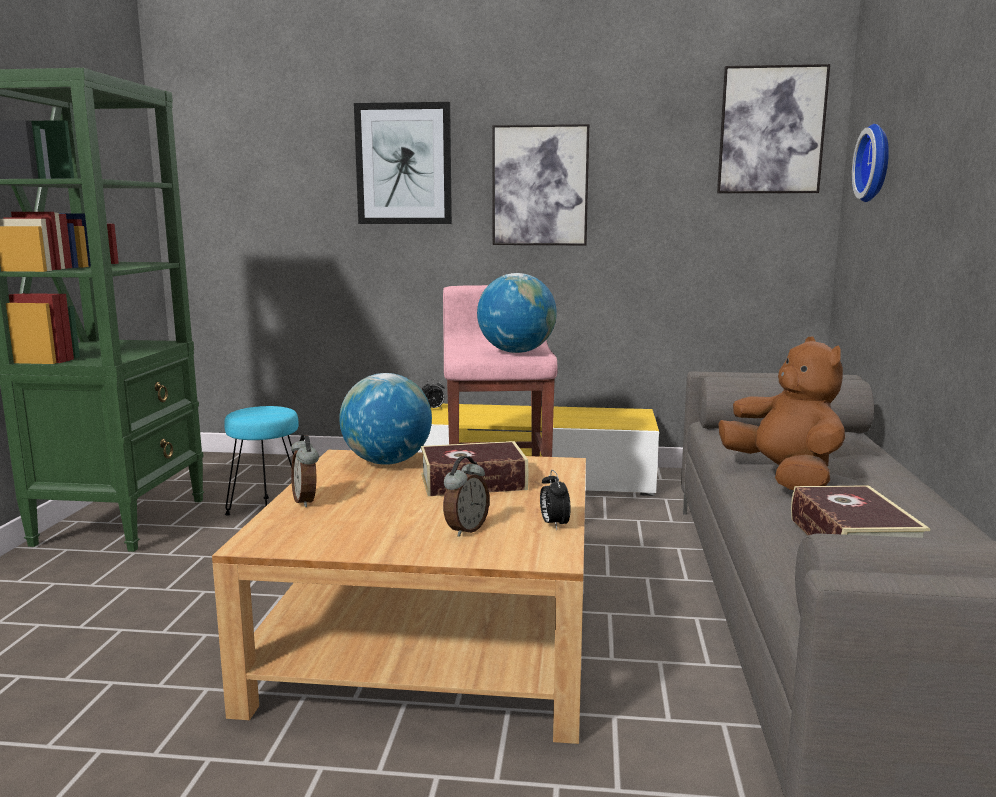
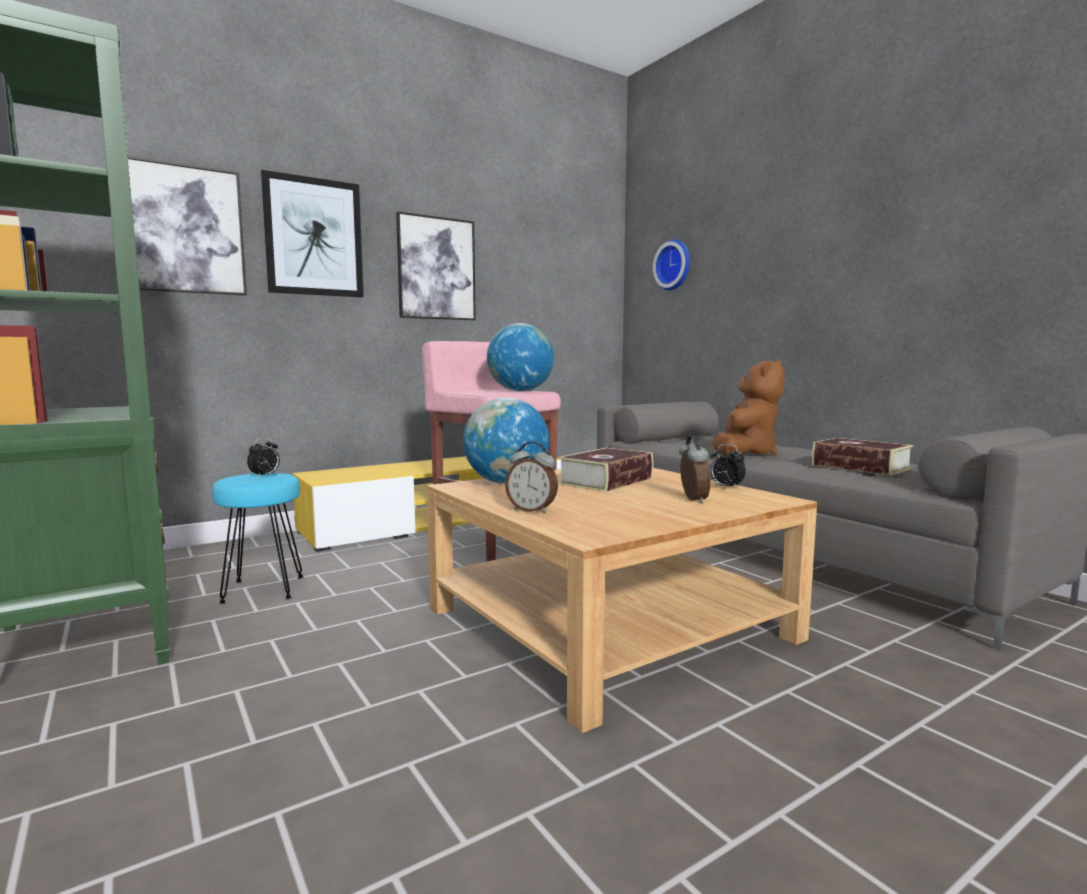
camera: 40 degrees left, 5 degrees down
alarm clock [422,379,445,408] -> alarm clock moved to [247,437,280,478]
picture [717,64,830,193] -> picture moved to [128,156,247,296]
brown plush toy [718,337,845,490] -> brown plush toy turned 90 degrees clockwise [712,359,785,456]

